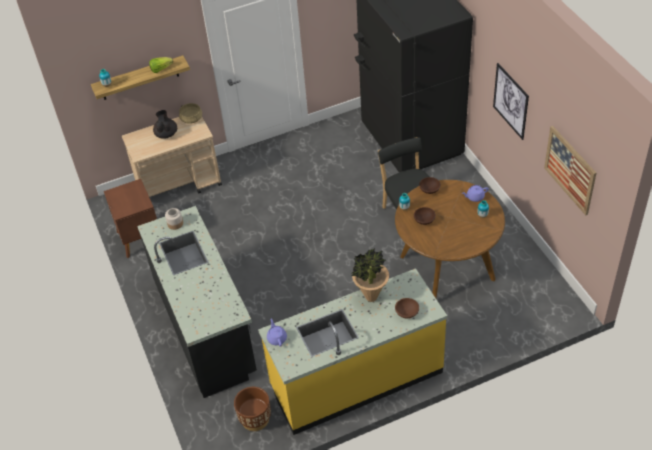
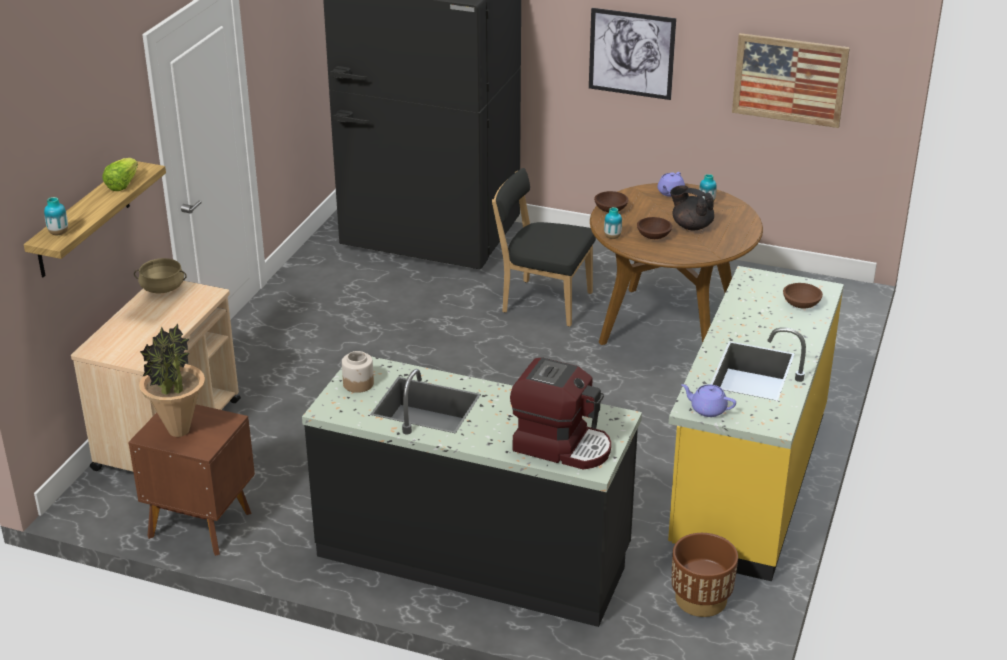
camera: 50 degrees left, 15 degrees down
black teapot [153,110,177,139] -> black teapot moved to [670,185,715,230]
potted plant [351,248,389,302] -> potted plant moved to [139,324,205,437]
none -> coffee machine [510,357,611,470]

